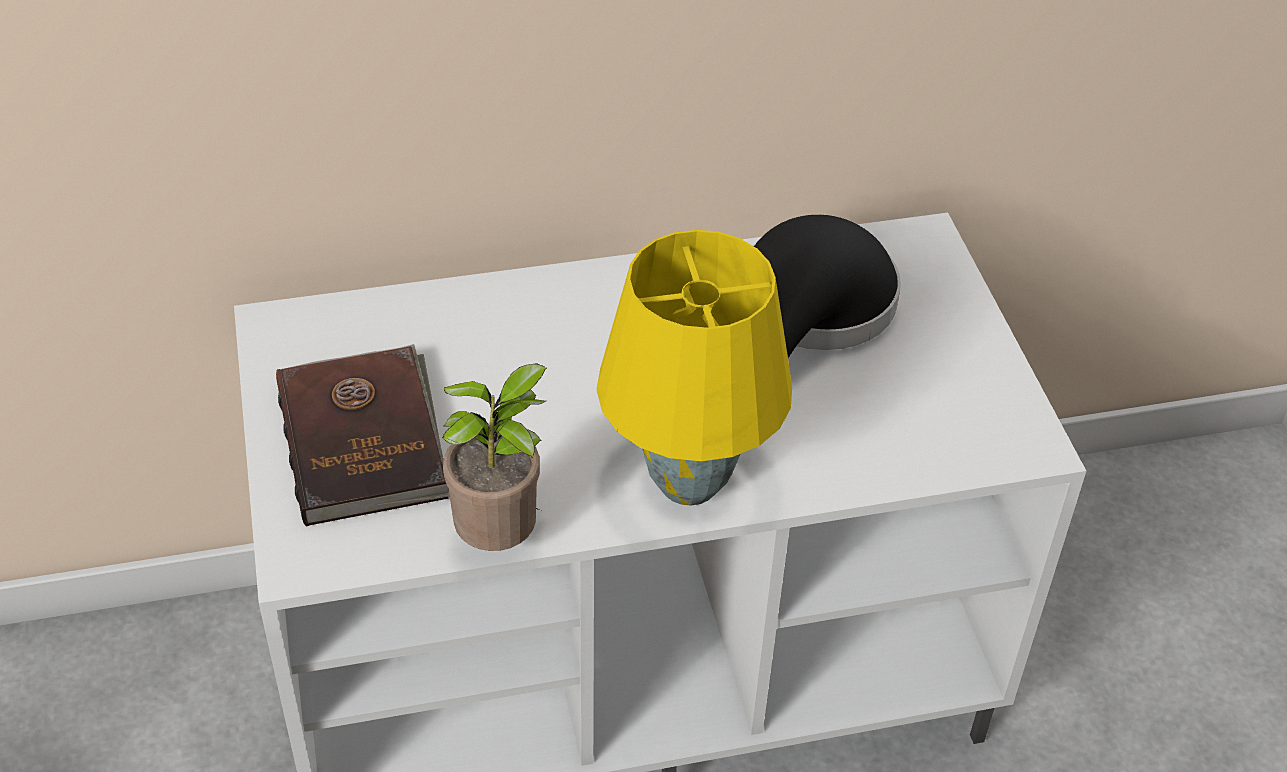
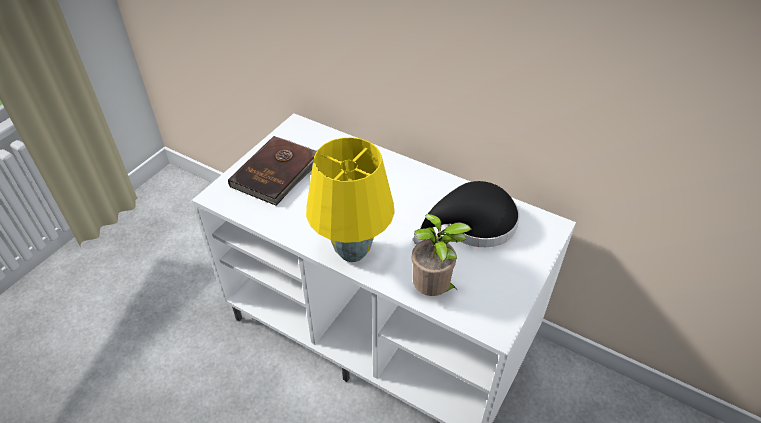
camera: 45 degrees right, 0 degrees up
potted plant [442,363,547,551] -> potted plant moved to [412,214,472,296]

